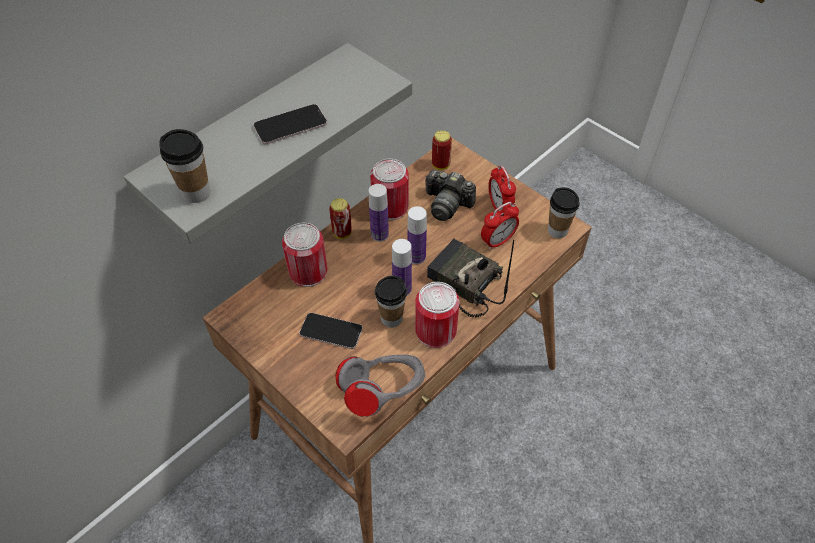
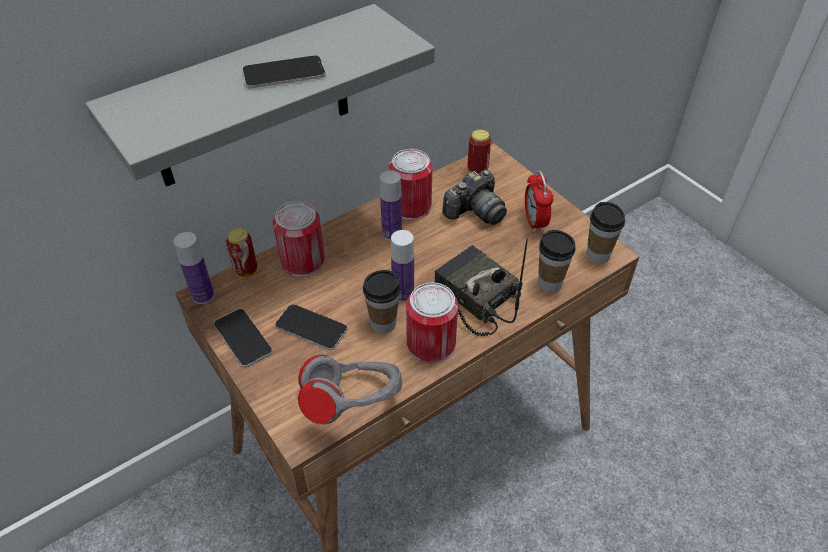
camera: 10 degrees right, 5 degrees down
cup [159,129,210,203] -> cup moved to [538,230,576,292]
can [329,198,352,239] -> can moved to [226,228,257,278]
bottle [407,206,427,264] -> bottle moved to [173,232,214,304]
camera [425,170,476,221] -> camera turned 75 degrees counterclockwise [442,170,507,225]
alarm clock [481,202,519,250] -> none
none -> phone [214,309,273,367]

